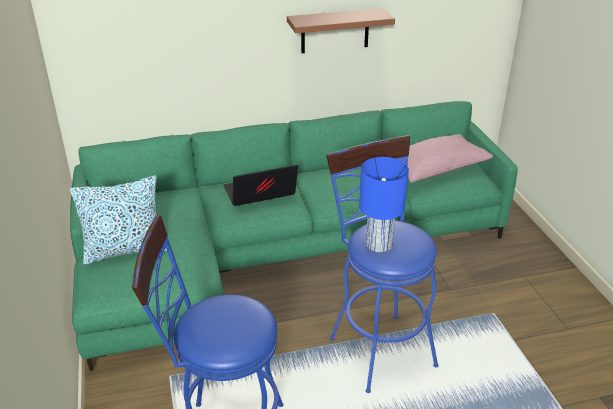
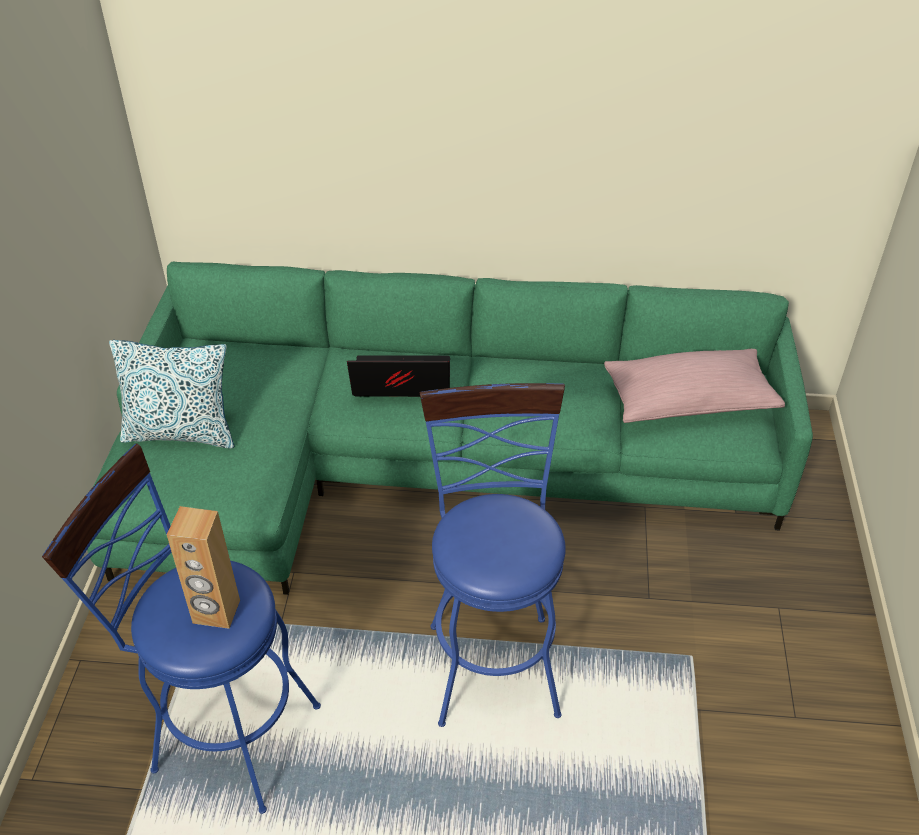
camera: 20 degrees right, 10 degrees up
brown shelf [287,8,395,53] -> none
blue table lamp [359,157,409,253] -> none
none -> brown speaker [167,506,240,629]

